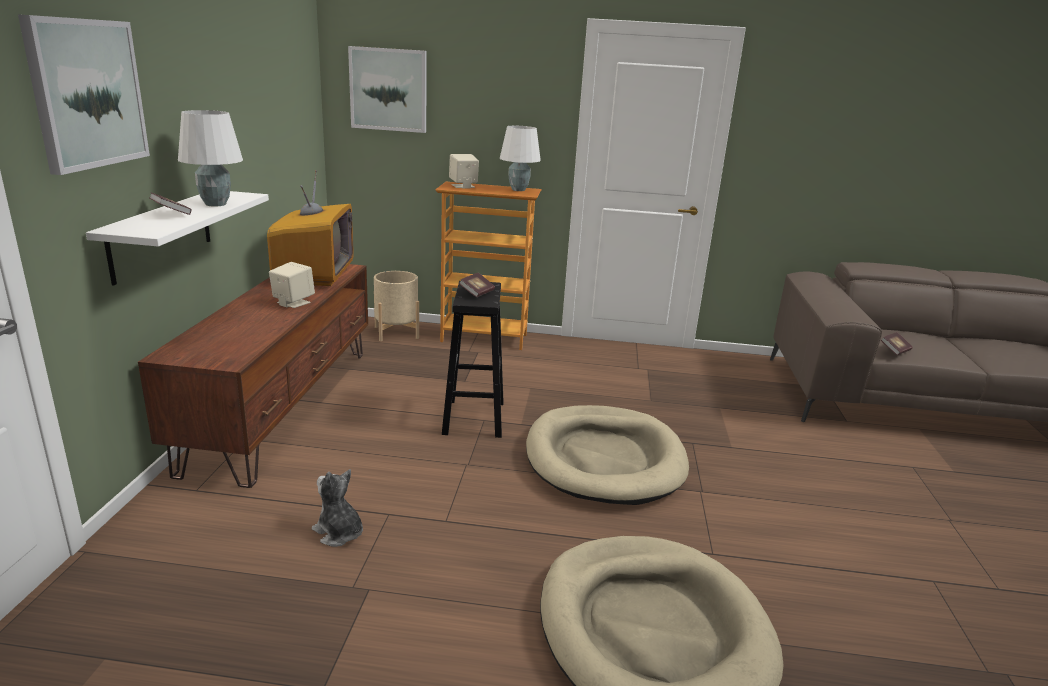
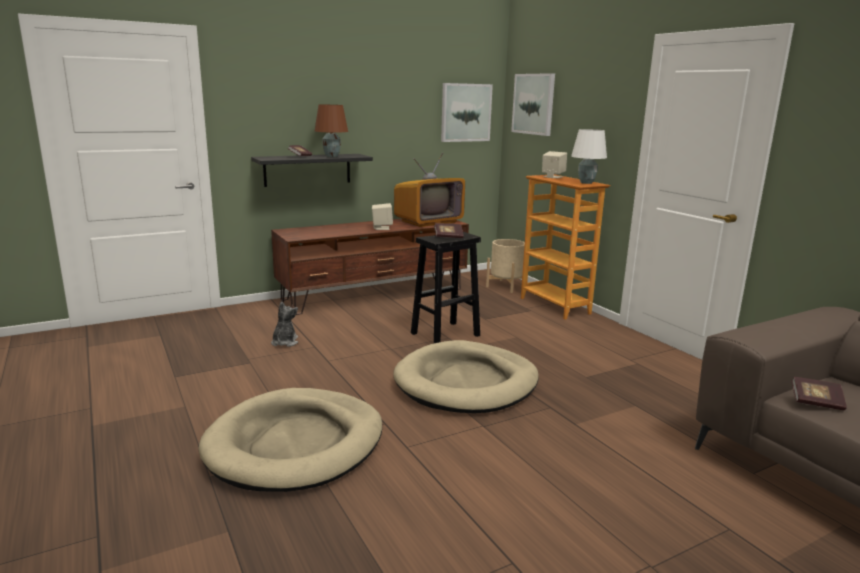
camera: 55 degrees right, 5 degrees down
picture [18,14,150,175] -> picture moved to [441,83,493,142]
white shelf [86,191,269,286] -> black shelf [251,154,373,187]
white table lamp [178,110,243,207] -> brown table lamp [315,105,348,157]

